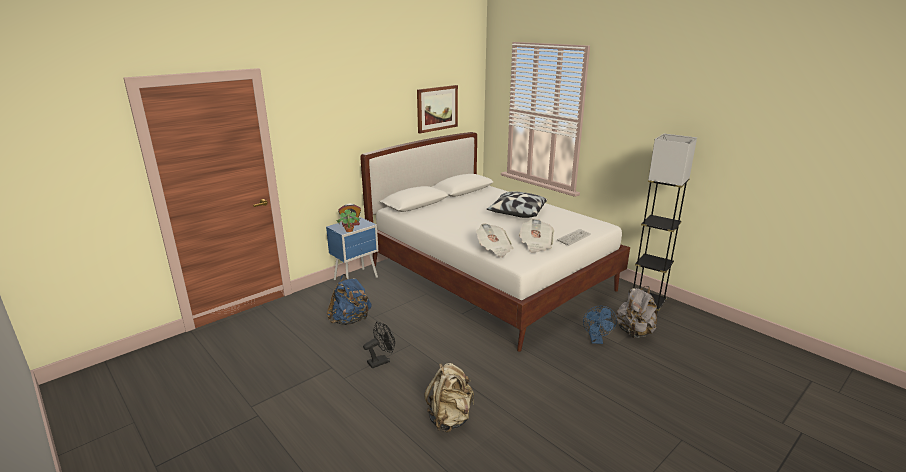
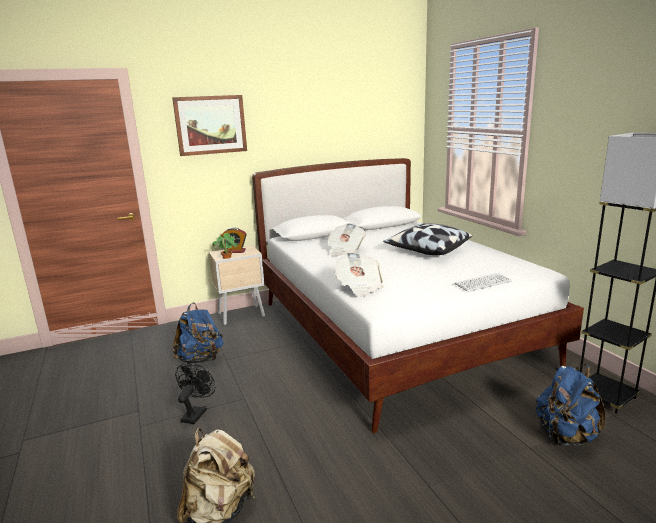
camera: 20 degrees right, 5 degrees down
blue nightstand [326,217,378,280] -> beige nightstand [209,245,265,325]
black fan [363,322,395,368] -> black fan turned 60 degrees counterclockwise [175,363,216,424]
picture [417,85,458,133] -> picture moved to [172,95,247,156]
newspaper [519,219,554,253] -> newspaper moved to [327,223,366,256]
blue fan [583,306,617,344] -> none
grey backpack [616,286,657,338] -> blue backpack [536,364,606,445]

